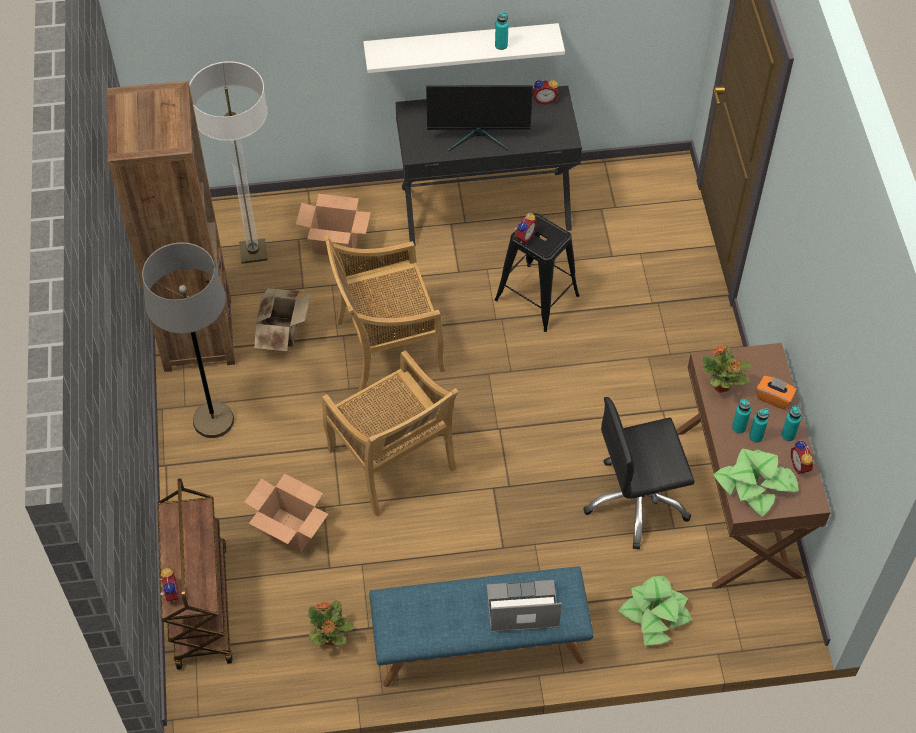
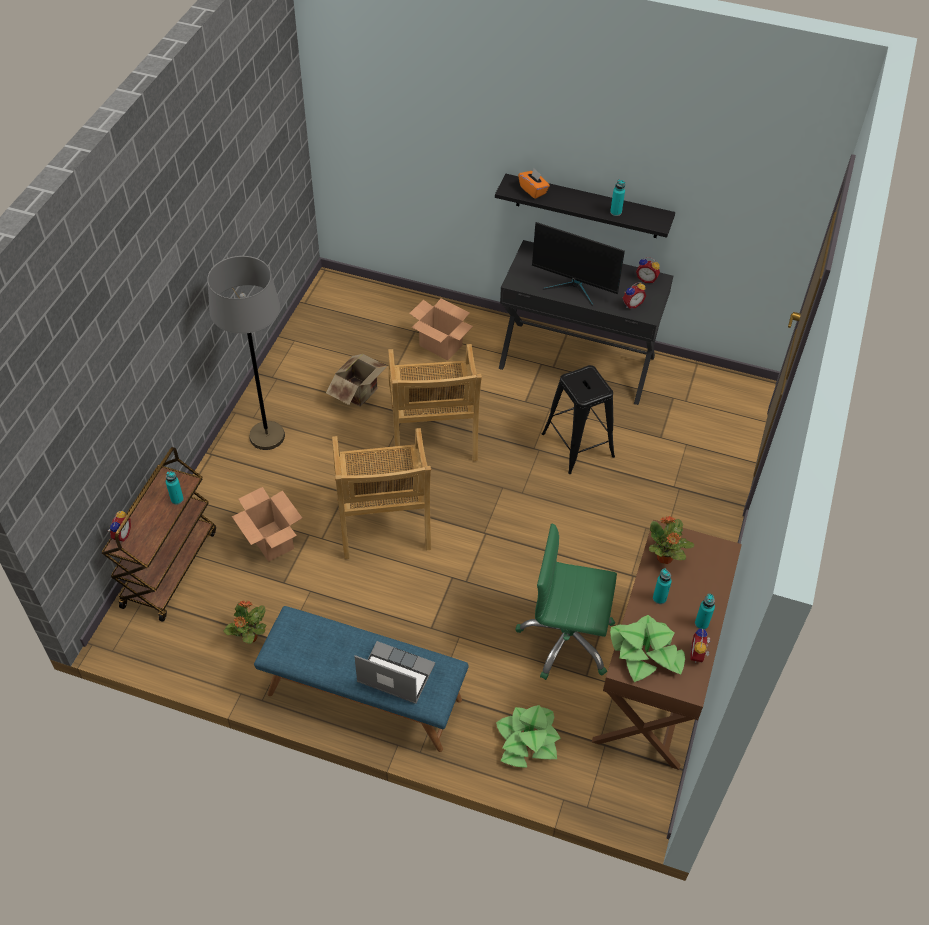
camera: 25 degrees right, 5 degrees down
brown bookcase [107,81,235,372] -> none
floor lamp [189,61,268,264] -> none
beige chair [324,235,445,391] -> beige chair turned 105 degrees counterclockwise [388,344,482,461]
white shelf [363,23,565,73] -> black shelf [495,174,675,238]
alarm clock [514,213,537,243] -> alarm clock moved to [623,282,646,308]
black office chair [583,397,695,549] -> green office chair [515,523,617,680]
turquoise bottle [749,408,769,443] -> turquoise bottle moved to [166,471,184,505]
orange tissue box [756,376,797,409] -> orange tissue box moved to [518,168,550,199]

